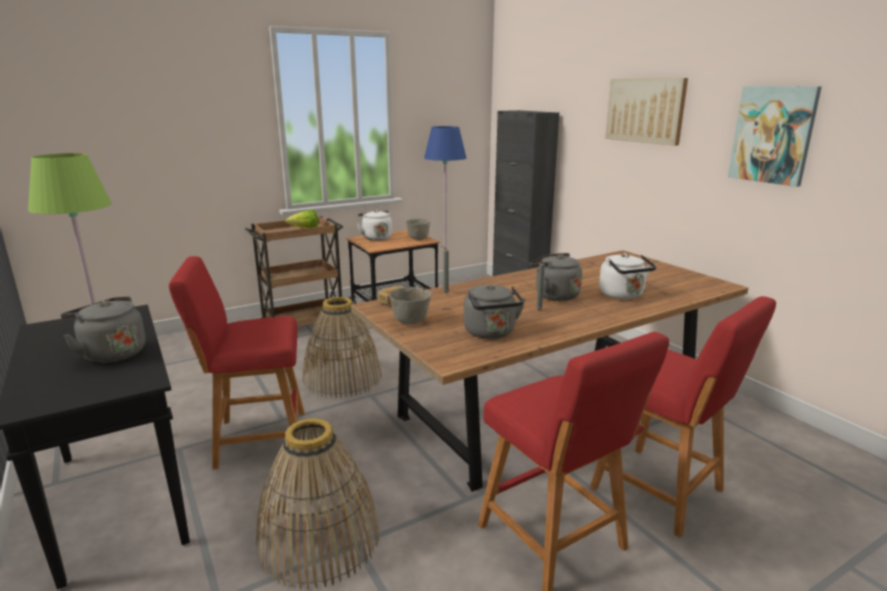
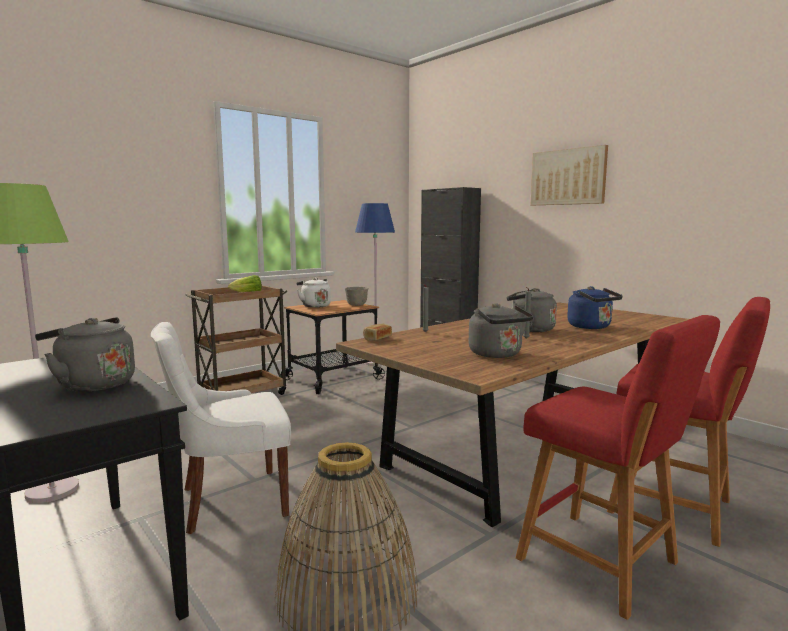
camera: 10 degrees left, 10 degrees down
red stool [169,256,305,469] -> white chair [151,322,291,534]
basket [303,297,382,398] -> none
grey bowl [389,287,432,324] -> none
white kettle [599,253,657,299] -> blue kettle [567,286,623,329]
picture [728,86,822,187] -> none

